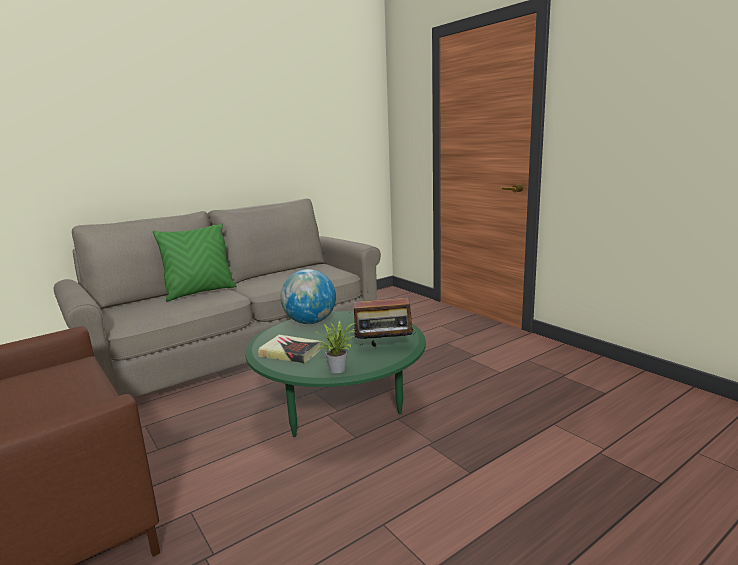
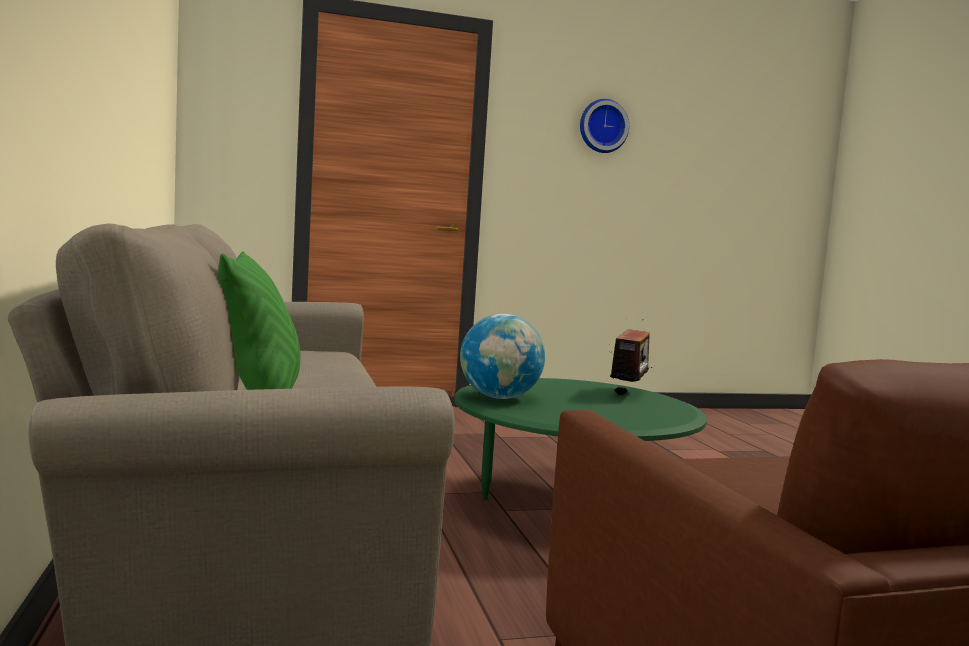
camera: 70 degrees left, 10 degrees down
book [258,335,321,363] -> none
potted plant [314,321,355,373] -> none
none -> wall clock [580,99,629,153]

